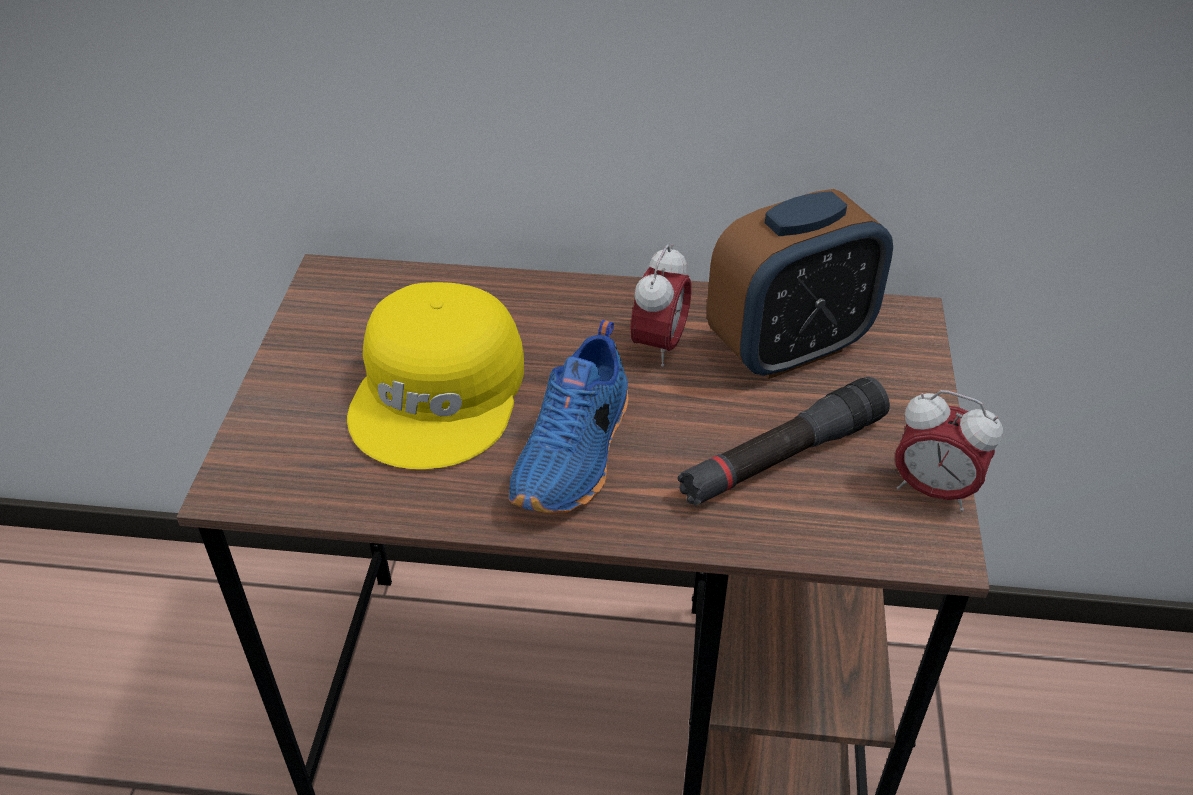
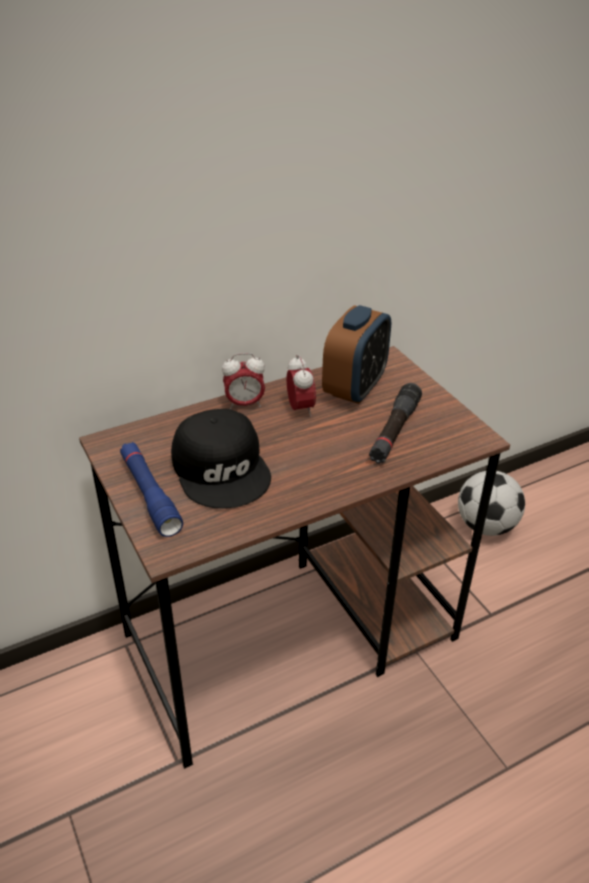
camera: 35 degrees left, 5 degrees down
yellow cap [347,282,524,469] -> black cap [171,409,271,509]
blue shoe [509,320,629,513] -> none
alarm clock [895,390,1003,511] -> alarm clock moved to [222,353,265,409]
none -> blue flashlight [120,442,183,537]
none -> football [458,471,525,536]

